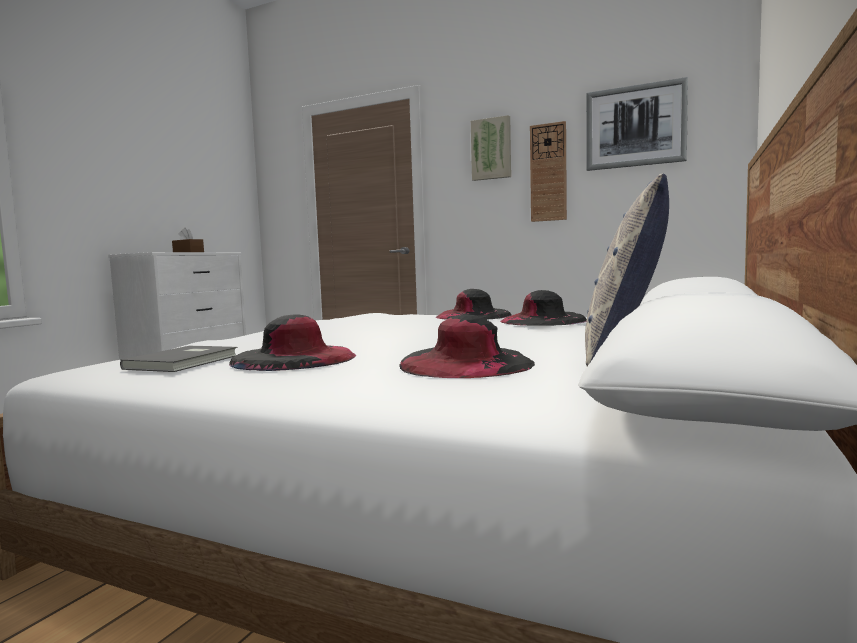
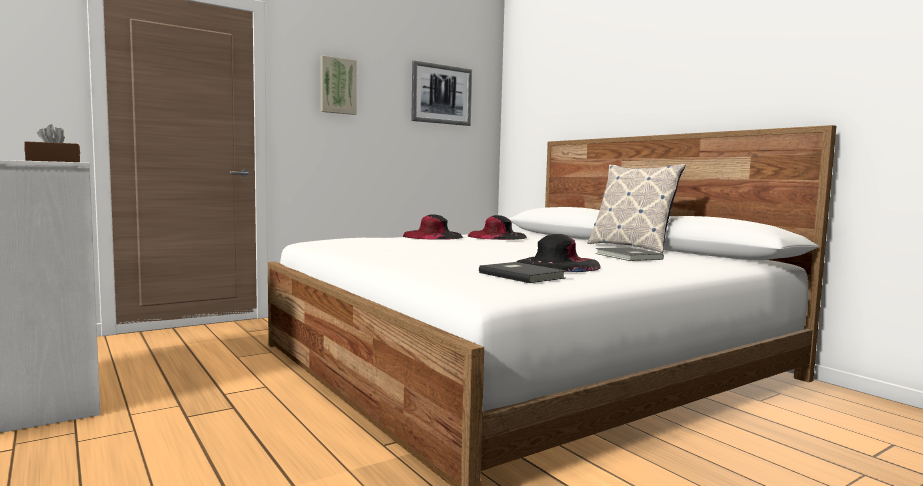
camera: 60 degrees left, 0 degrees up
black hat [399,315,535,378] -> grey book [596,247,664,261]
wall clock [530,121,567,222] -> none

